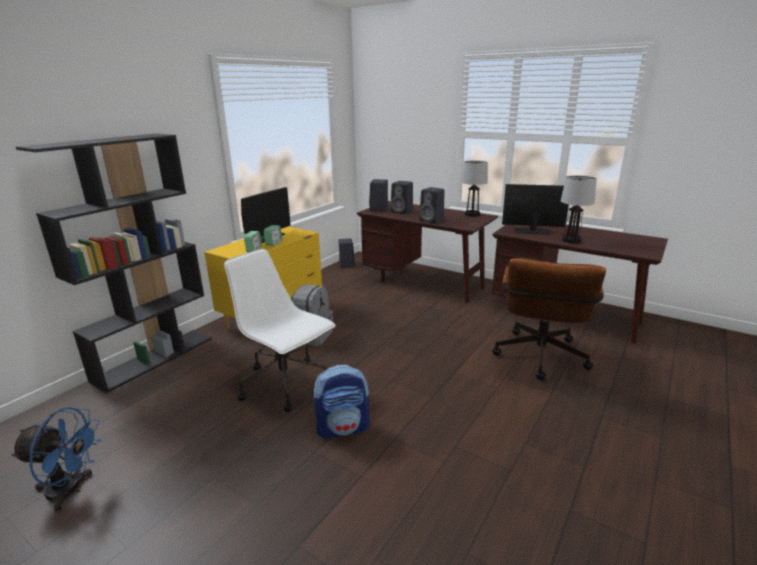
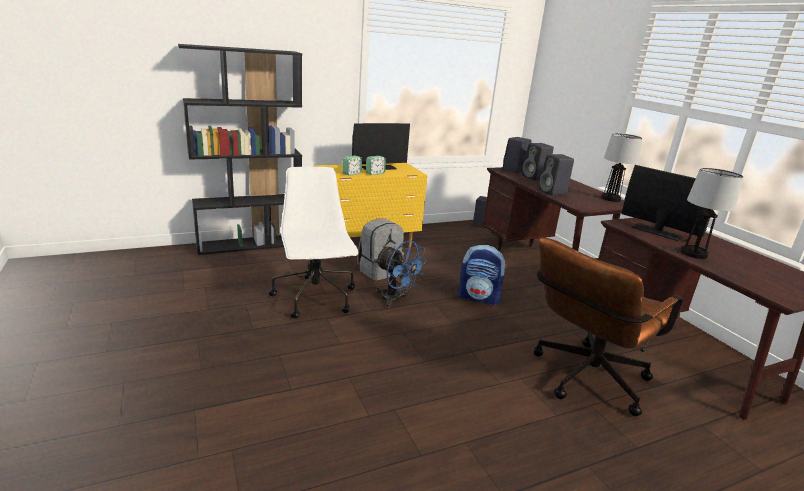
camera: 30 degrees right, 0 degrees up
blue fan [11,407,101,512] -> blue fan moved to [375,241,427,308]
backpack [314,365,370,438] -> backpack moved to [458,245,507,305]

